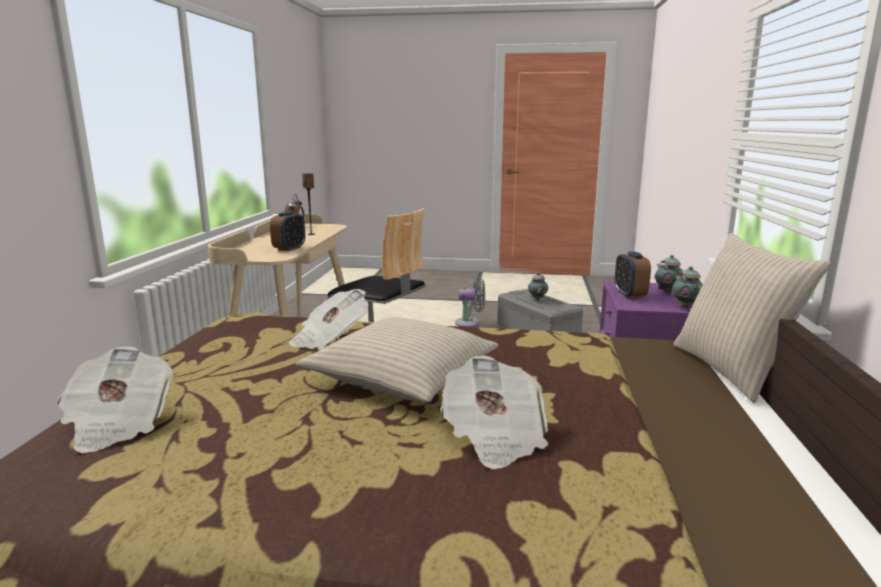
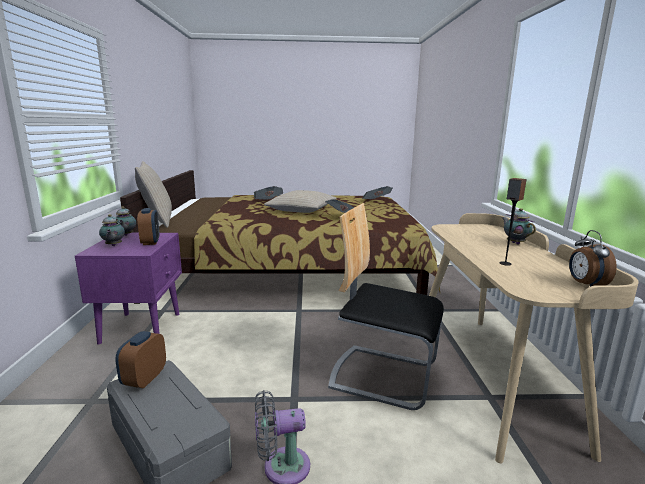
camera: 170 degrees right, 0 degrees up
alarm clock [270,211,305,251] -> alarm clock moved to [115,331,166,389]
teapot [528,272,548,300] -> teapot moved to [502,208,536,245]

